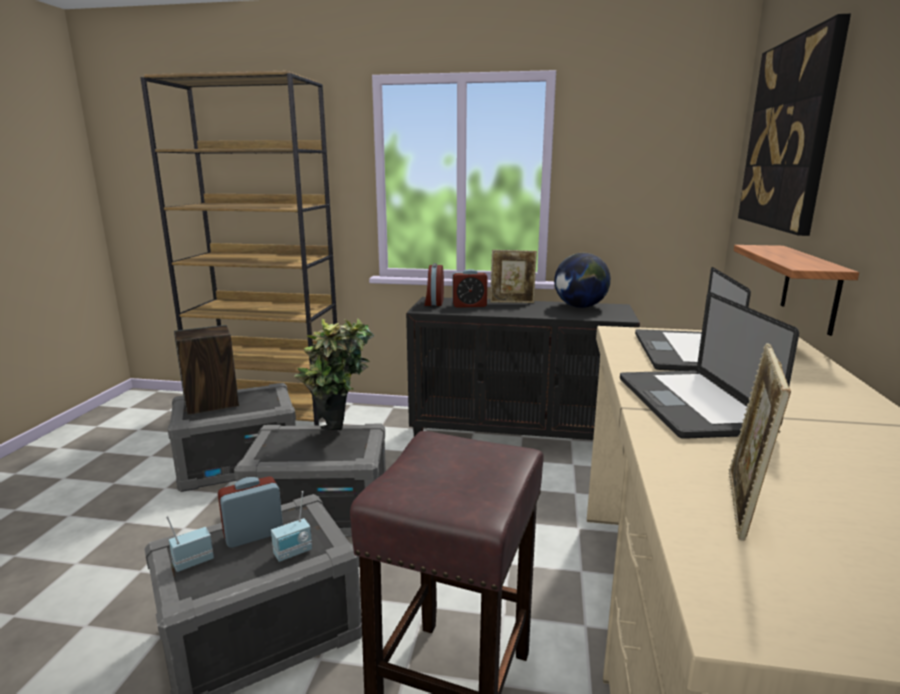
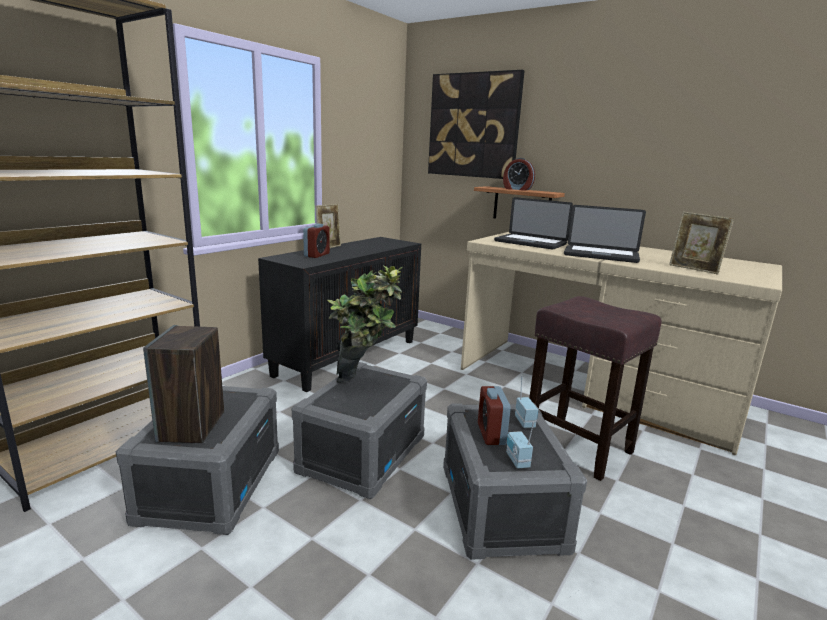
camera: 65 degrees left, 0 degrees up
alarm clock [424,263,444,306] -> alarm clock moved to [503,158,535,191]
globe [554,253,611,308] -> none

